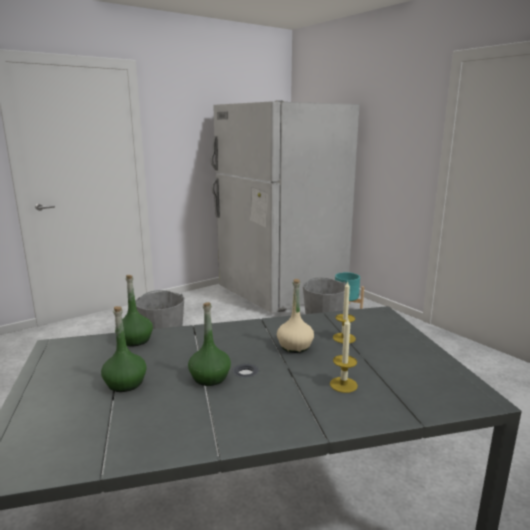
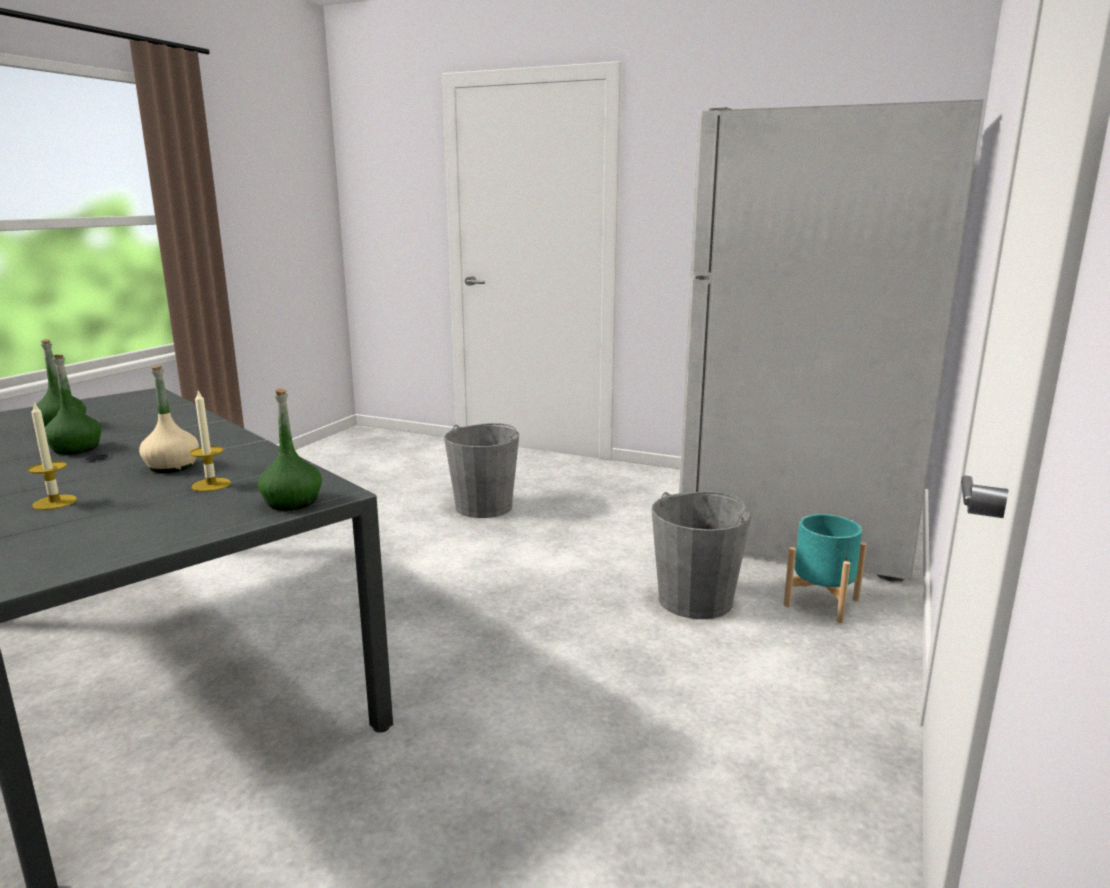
camera: 60 degrees right, 0 degrees up
green bottle [115,275,153,346] -> green bottle moved to [258,389,322,511]

